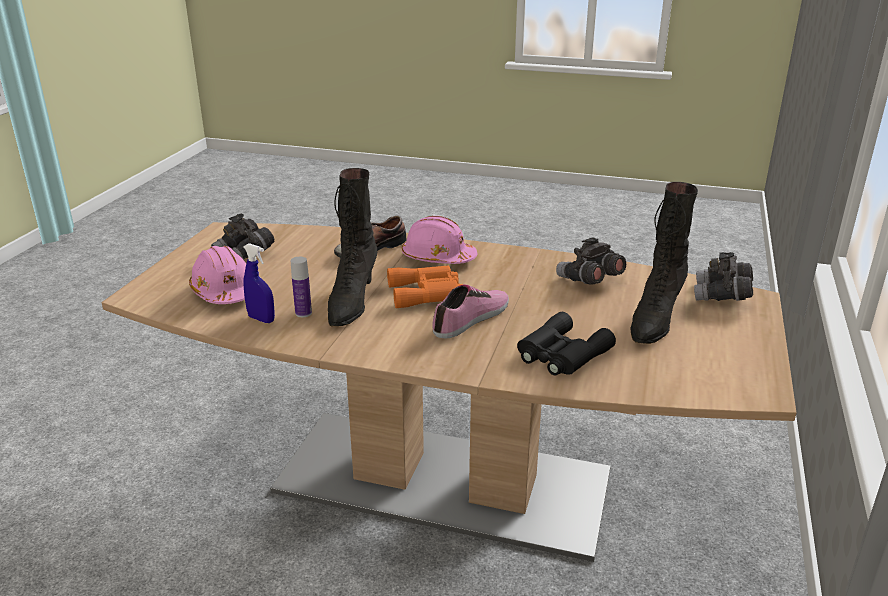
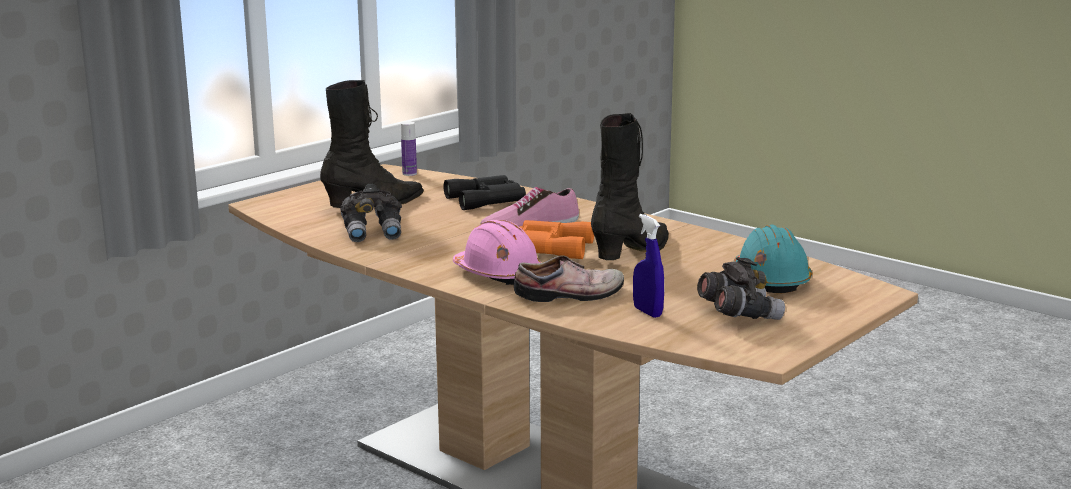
camera: 155 degrees left, 10 degrees down
pink hard hat [189,246,246,304] -> turquoise hard hat [734,225,812,293]
blue spray bottle [244,243,275,323] -> blue spray bottle moved to [633,214,664,318]
bottle [291,257,312,317] -> bottle moved to [401,122,417,176]
grey binoculars [694,252,753,301] -> none

